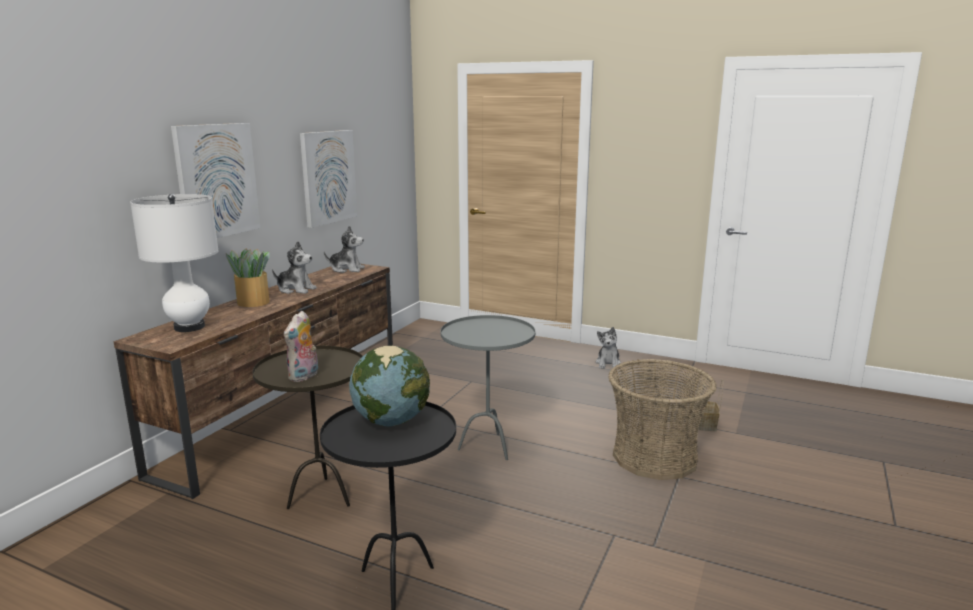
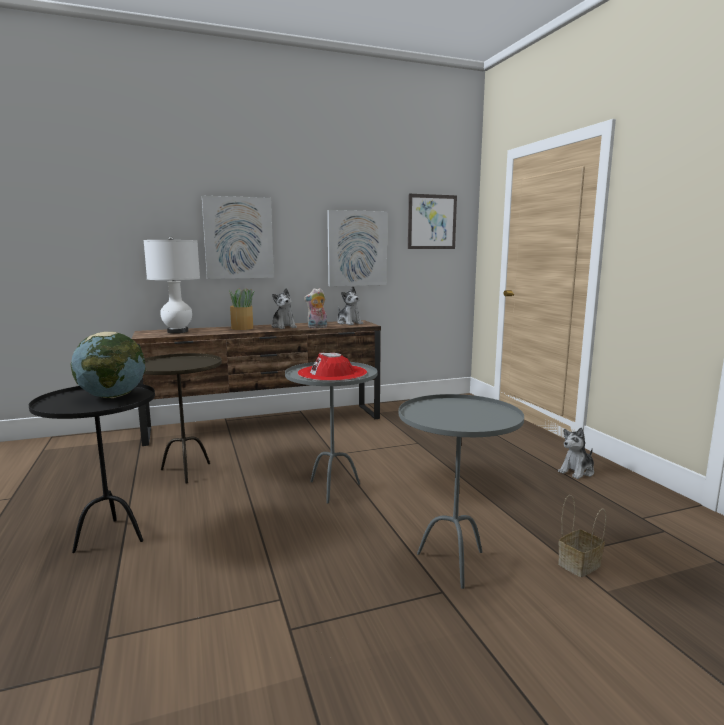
camera: 45 degrees right, 5 degrees down
plush toy [284,311,318,382] -> plush toy moved to [304,288,327,328]
basket [608,359,716,480] -> grey side table [399,394,524,589]
none -> red hat [298,353,367,381]
none -> picture [408,194,457,249]

